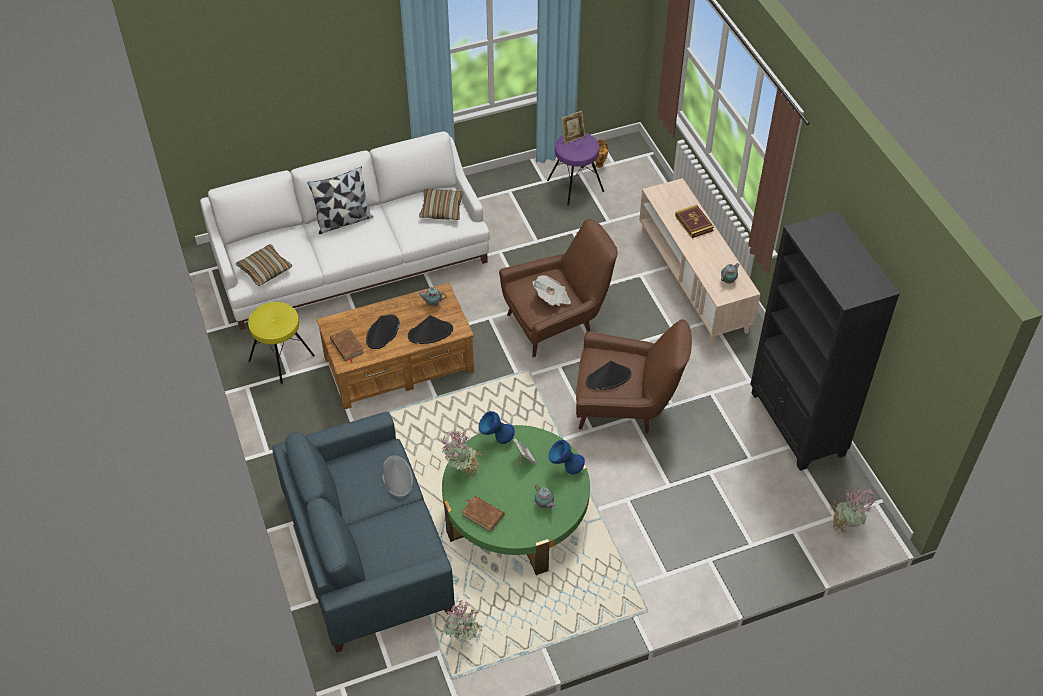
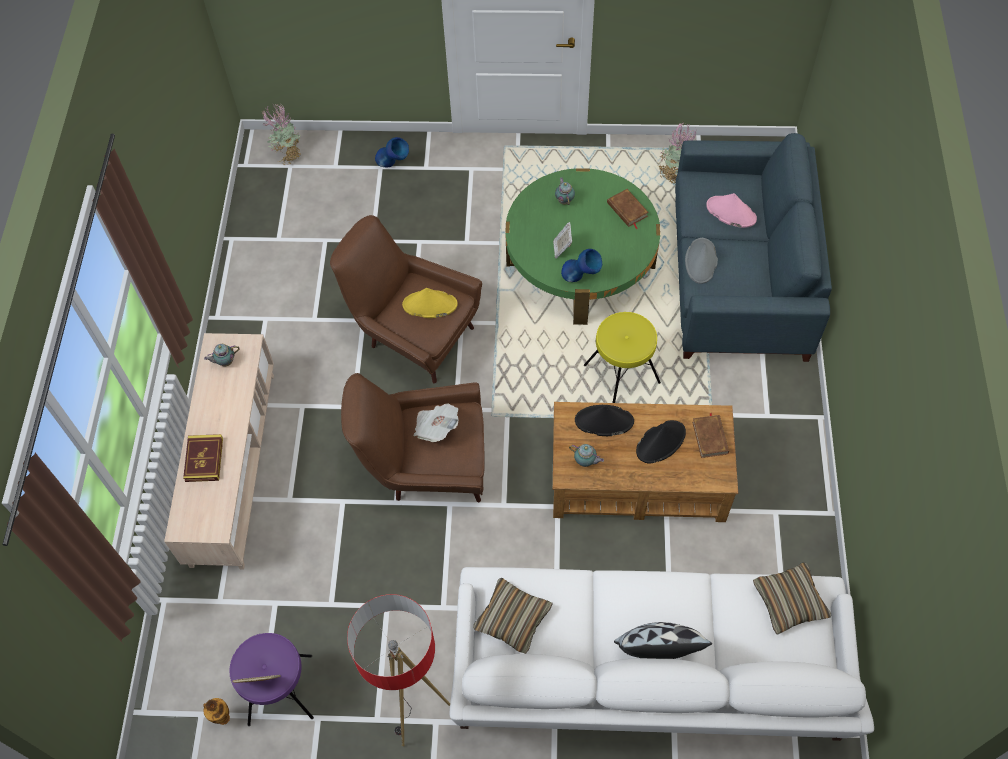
camera: 155 degrees left, 10 degrees up
yellow stool [248,302,315,384] -> yellow stool moved to [584,312,661,403]
potted plant [442,430,482,480] -> none
blue vase [548,440,585,474] -> blue vase moved to [375,137,409,167]
black hat [586,361,631,390] -> yellow hat [402,288,458,318]
black bookcase [750,211,900,471] -> none
none -> floor lamp [347,594,450,747]
none -> pink hat [706,193,757,228]

